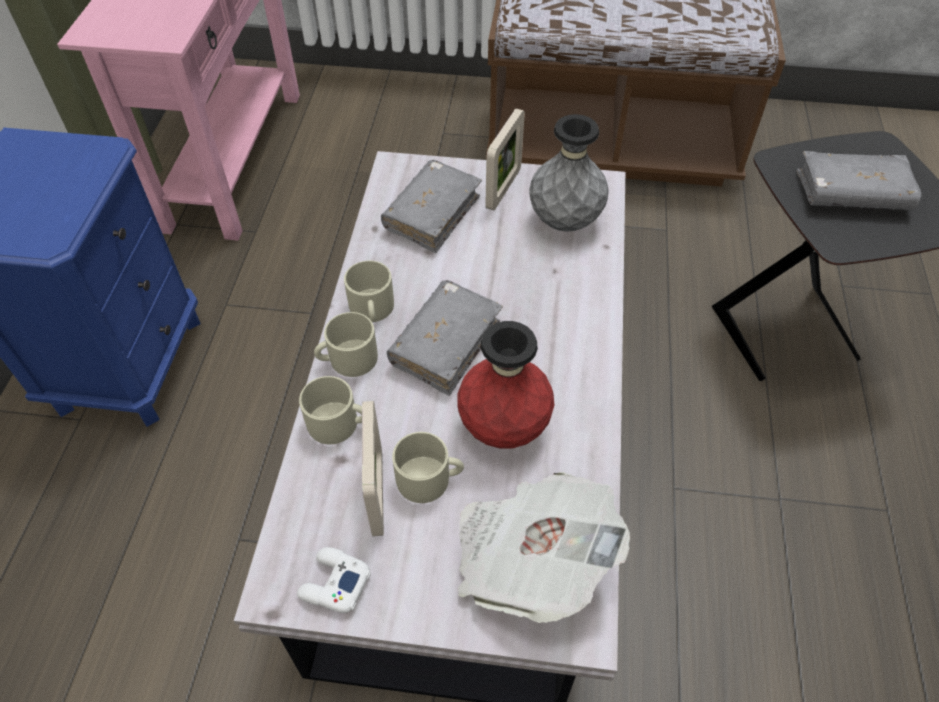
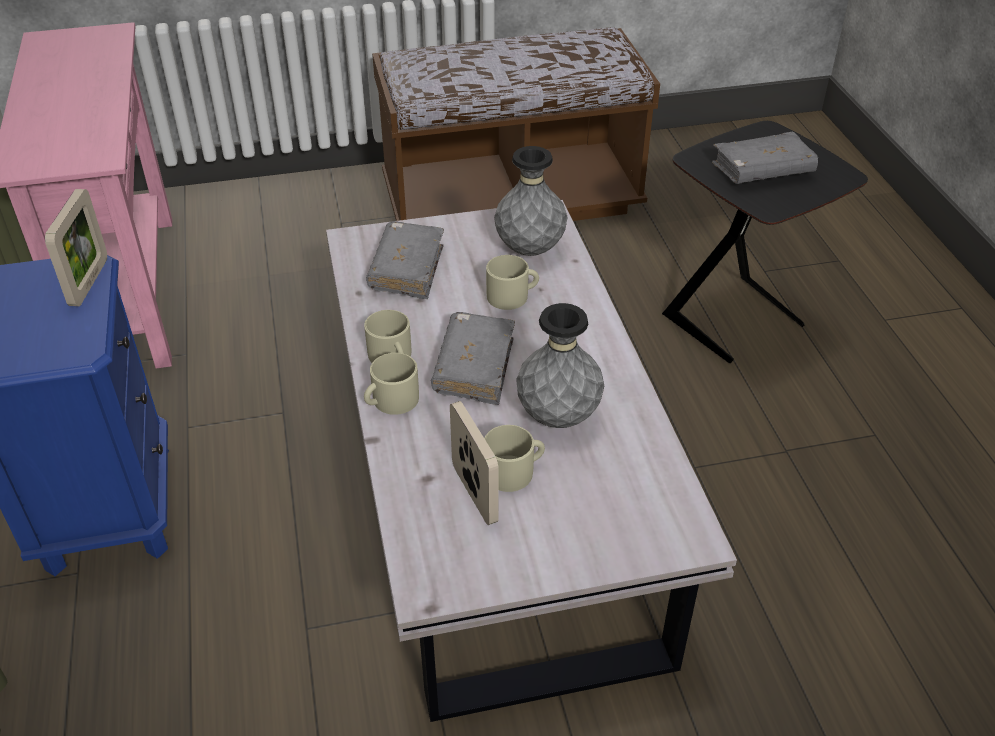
camera: 20 degrees left, 10 degrees down
white game controller [297,547,371,613] -> none
beige mug [299,376,362,444] -> beige mug moved to [486,255,539,310]
red vase [457,321,554,449] -> grey vase [516,303,604,428]
newspaper [458,472,630,623] -> none
picture frame [485,108,525,210] -> picture frame moved to [45,189,107,306]

